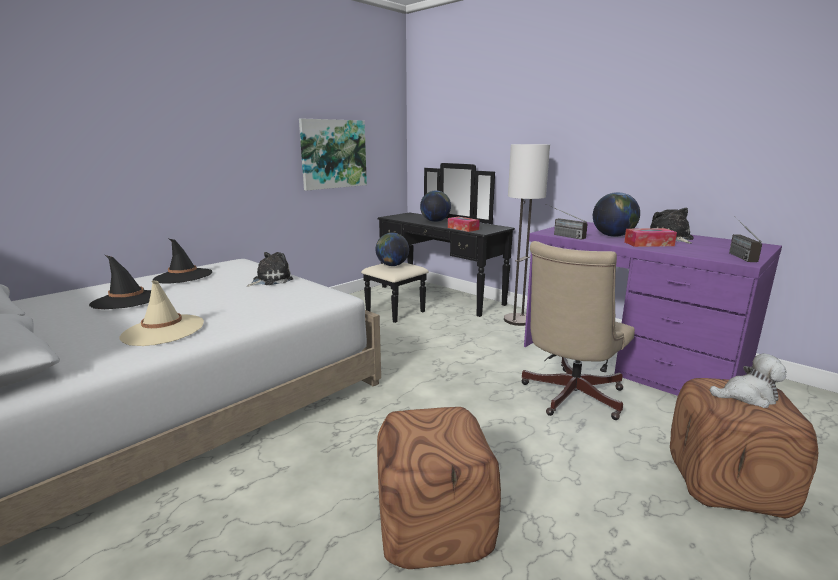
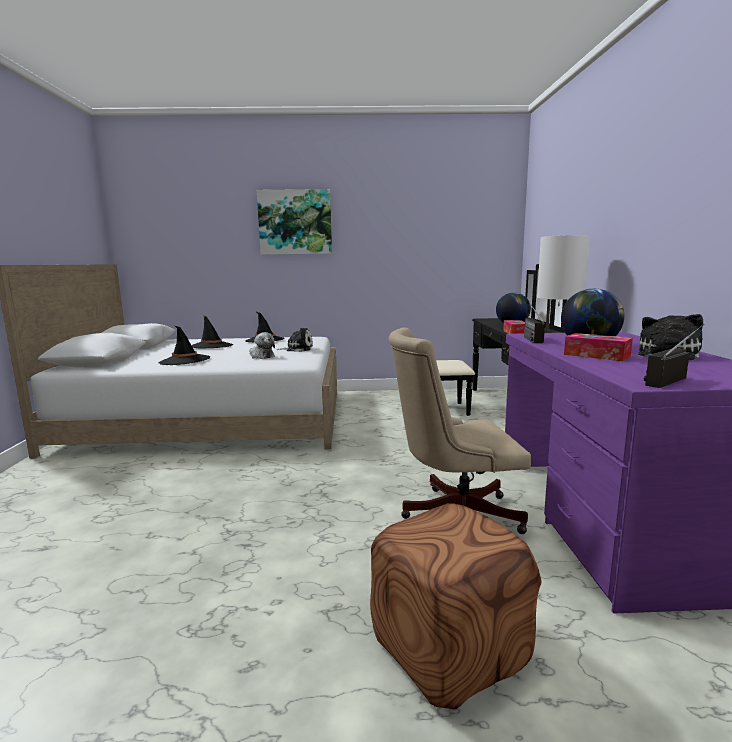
camera: 45 degrees right, 5 degrees down
beige hat [119,280,204,346] -> black hat [159,326,210,365]
picture [299,118,367,191] -> picture moved to [257,189,332,255]
globe [375,233,409,266] -> none
brown ottoman [377,407,501,569] -> none
plush toy [709,354,787,408] -> plush toy moved to [249,332,275,359]

